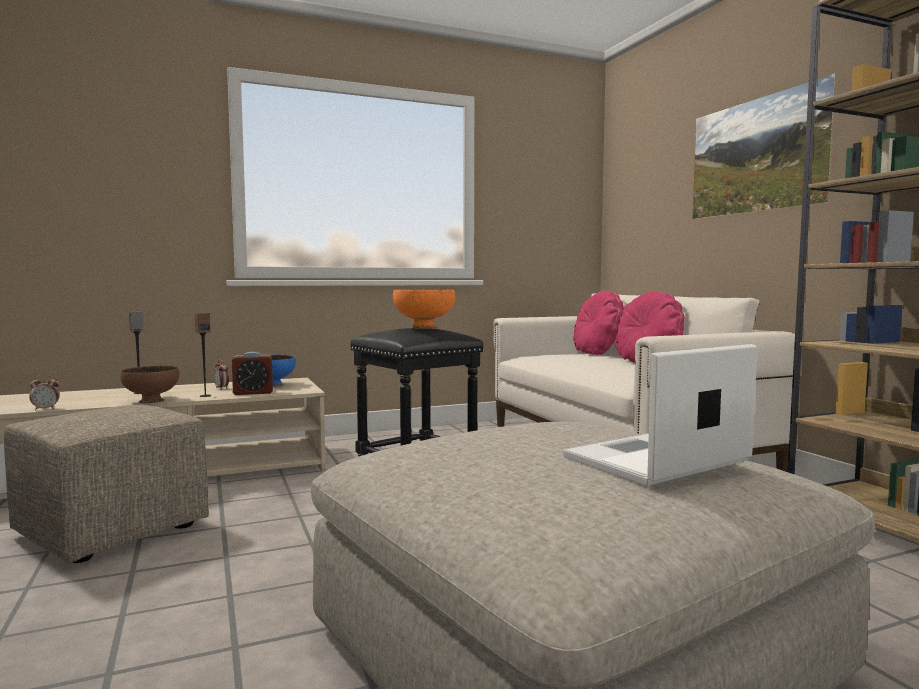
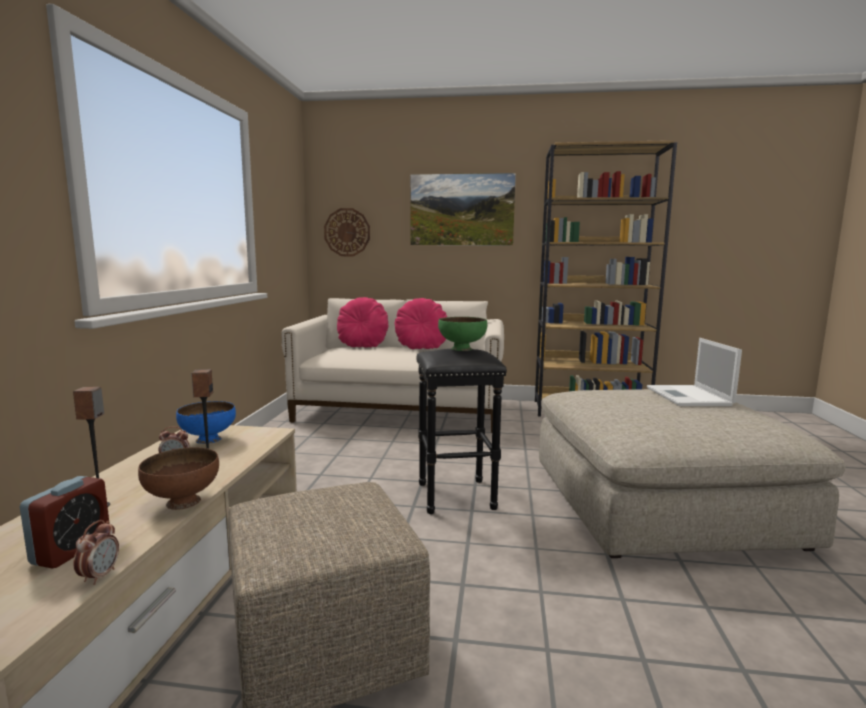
camera: 60 degrees left, 5 degrees up
alarm clock [232,352,273,395] -> alarm clock moved to [20,476,110,568]
orange bowl [393,290,455,329] -> green bowl [438,317,487,351]
none -> wall clock [324,208,370,256]

